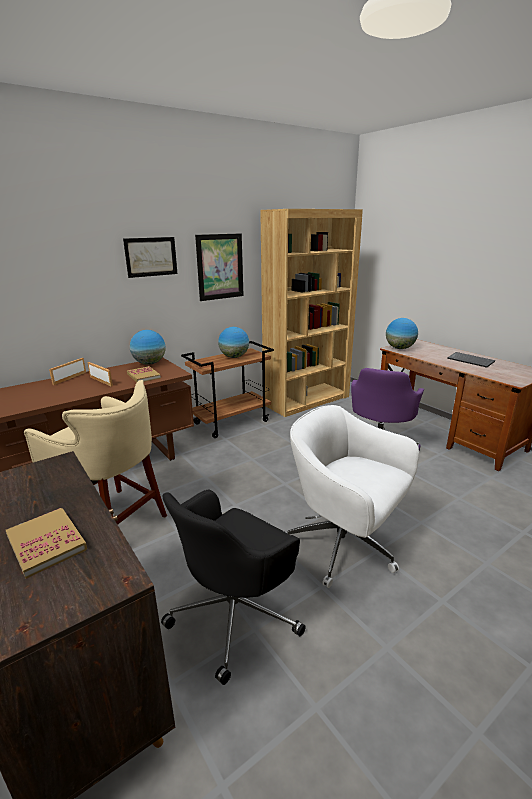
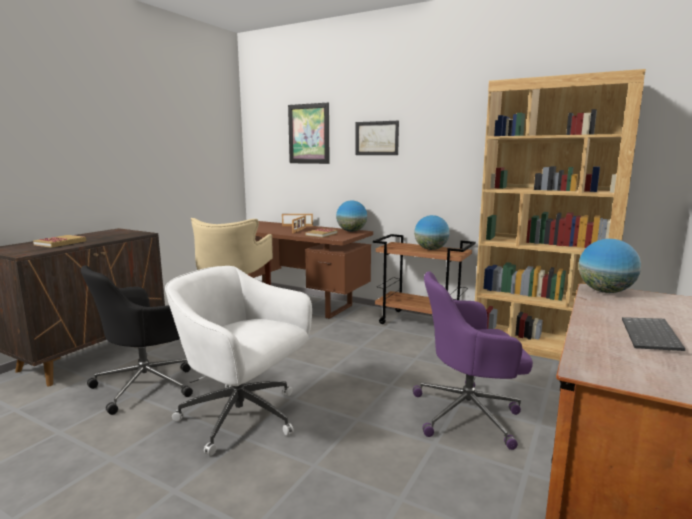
camera: 65 degrees right, 10 degrees down
black office chair [161,490,306,685] -> black office chair turned 60 degrees counterclockwise [81,265,193,415]
picture [195,233,244,301] -> picture moved to [288,103,330,164]
white office chair [287,405,419,588] -> white office chair turned 75 degrees counterclockwise [165,266,312,456]

